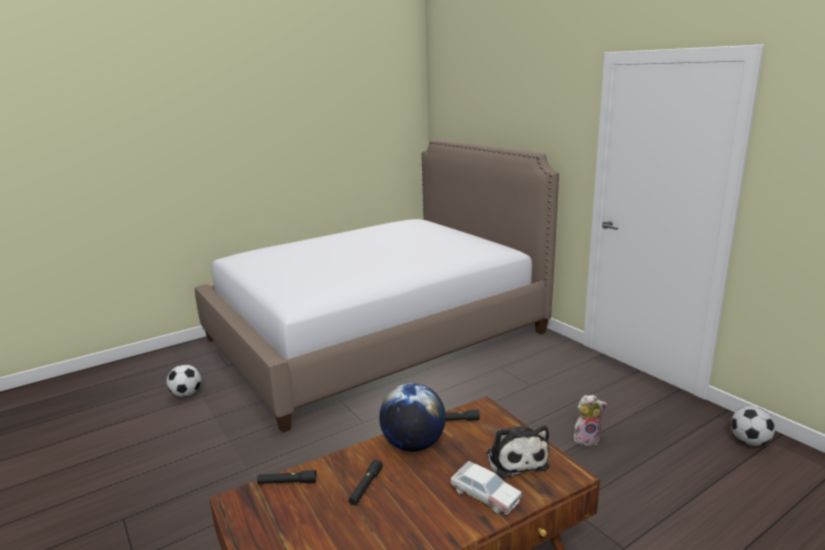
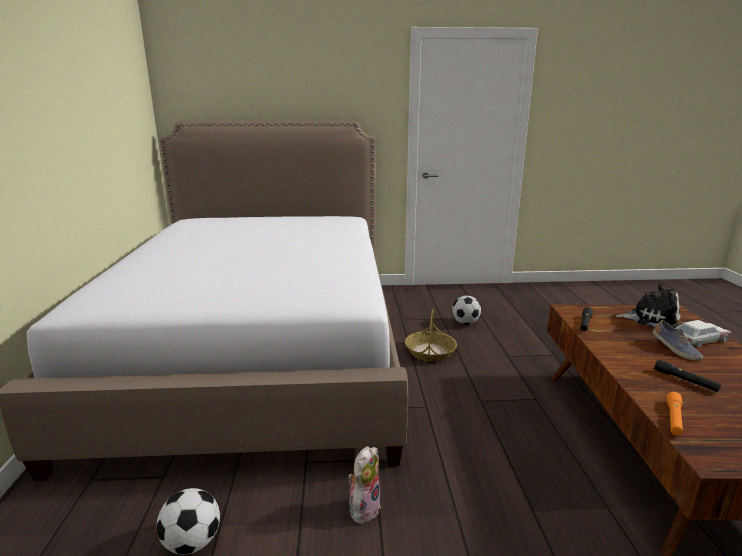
camera: 60 degrees left, 0 degrees up
black flashlight [257,470,317,484] -> orange flashlight [667,392,683,436]
globe [379,383,446,452] -> none
plush toy [573,395,607,446] -> plush toy moved to [348,446,381,525]
football [731,406,775,446] -> football moved to [452,296,481,325]
none -> basket [405,309,457,361]
none -> shoe [653,320,703,361]

